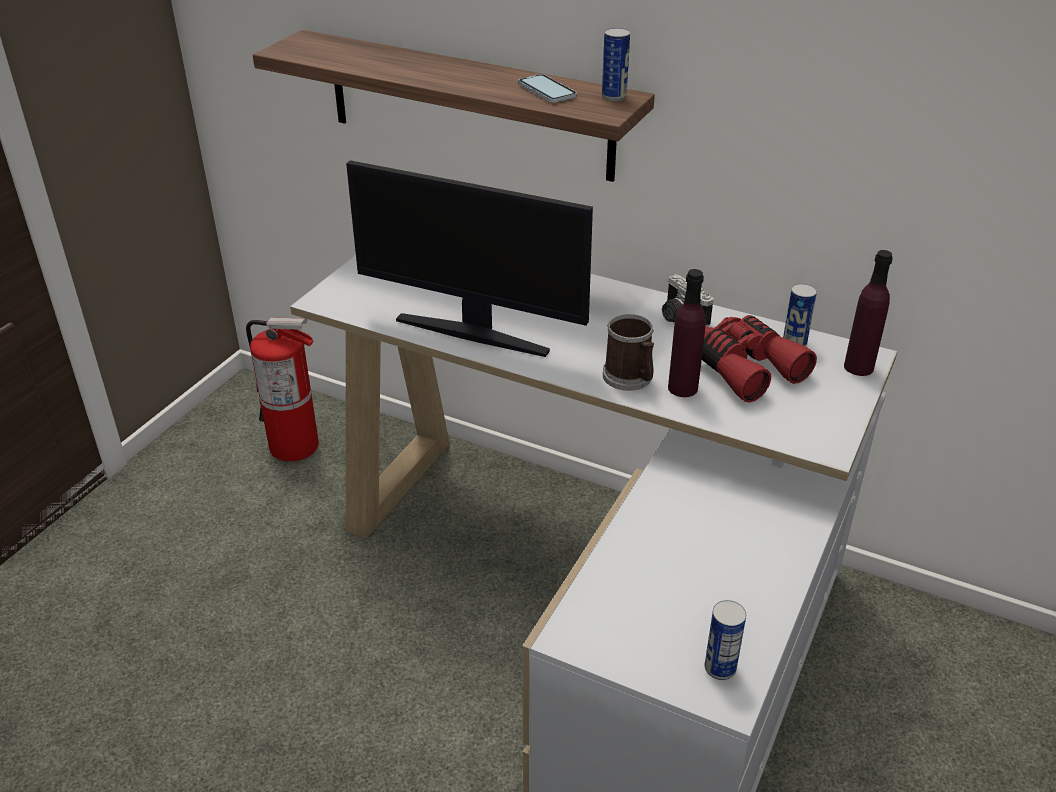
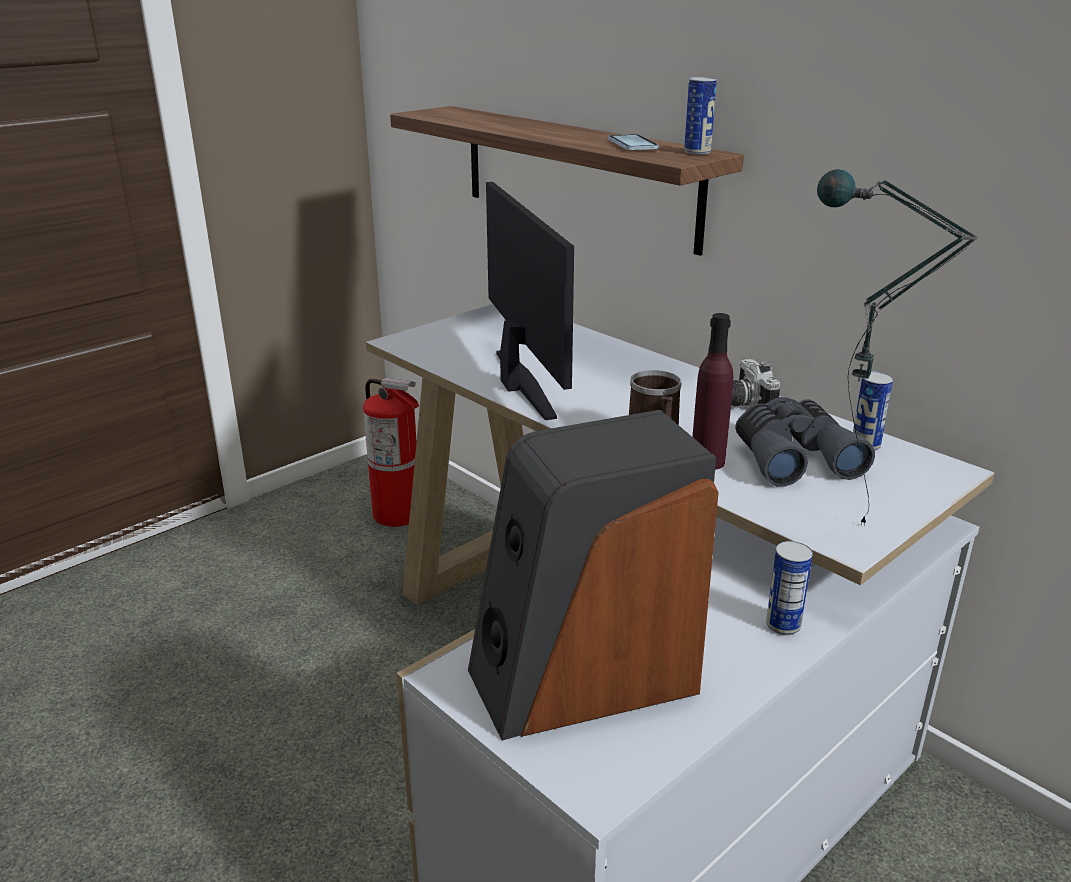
camera: 20 degrees right, 10 degrees down
monitor [346,160,593,357] -> monitor turned 150 degrees counterclockwise [486,182,574,420]
red binoculars [702,315,817,403] -> grey binoculars [735,397,875,487]
can [704,600,746,680] -> can moved to [766,541,813,635]
purple bottle [844,250,893,376] -> none
none -> speaker [468,410,719,741]
none -> table lamp [817,169,978,526]

